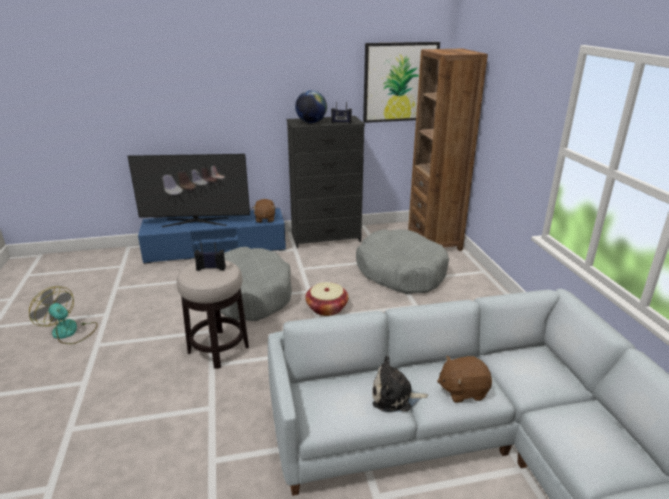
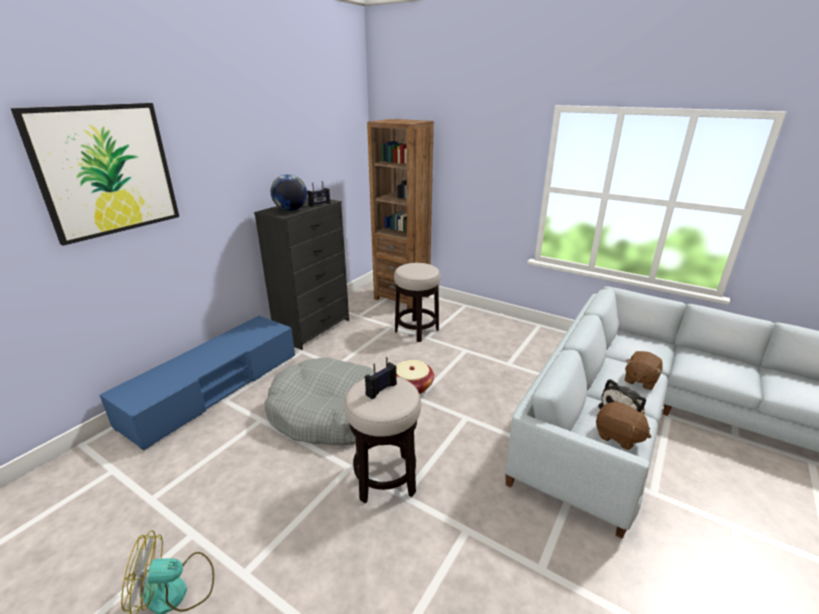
camera: 45 degrees left, 0 degrees up
television [128,154,250,227] -> none
brown plush toy [253,199,275,223] -> brown plush toy moved to [596,401,651,450]
grey dog bed [356,229,449,294] -> stool [394,263,441,342]
picture [363,42,440,123] -> picture moved to [11,103,179,246]

